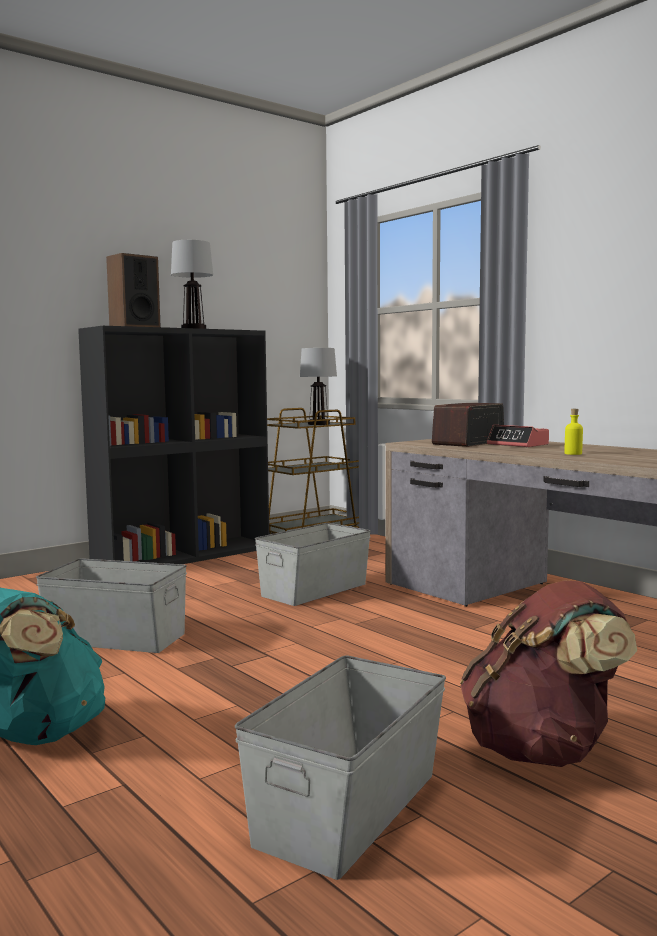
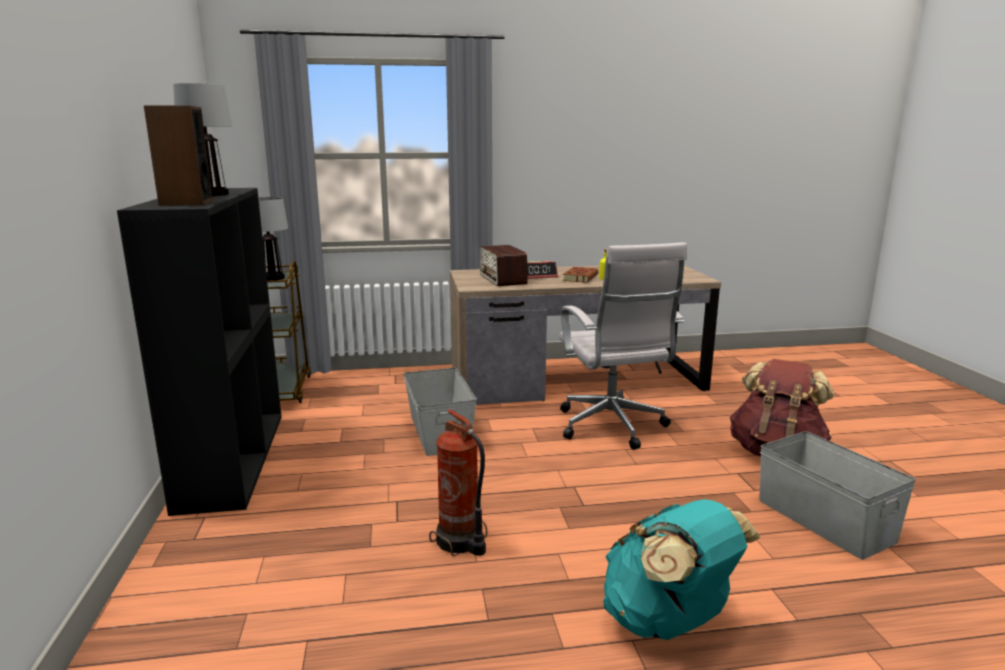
camera: 60 degrees left, 10 degrees up
grey storage box [36,558,187,653] -> fire extinguisher [429,409,487,556]
none -> white office chair [559,242,687,450]
none -> brown book [563,267,599,283]

